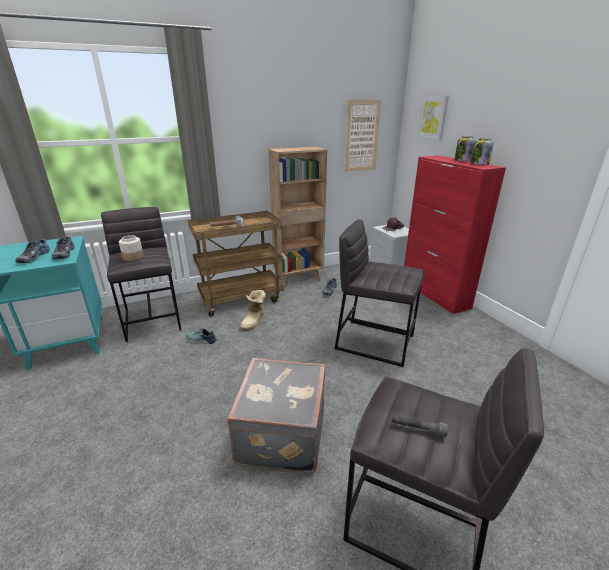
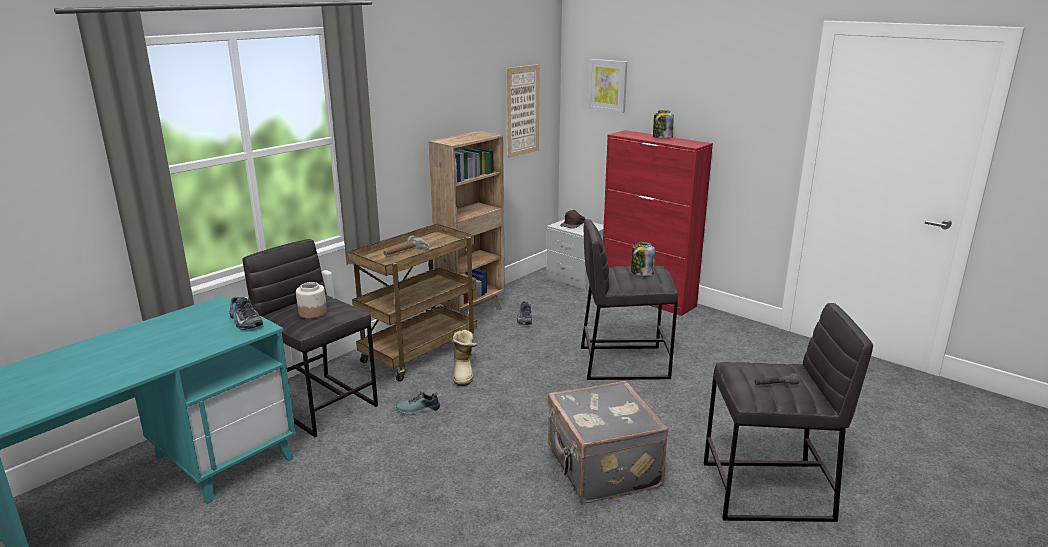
camera: 25 degrees left, 5 degrees down
shoe [15,239,50,263] -> none
jar [471,138,494,165] -> jar moved to [631,242,655,276]

